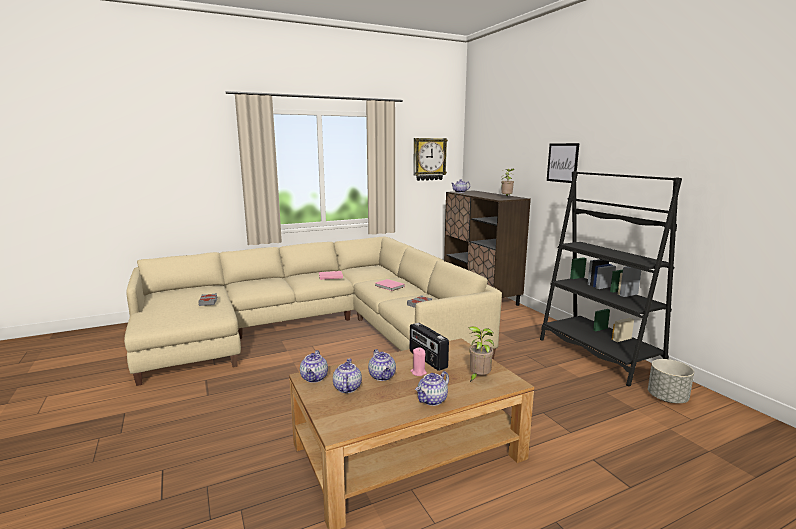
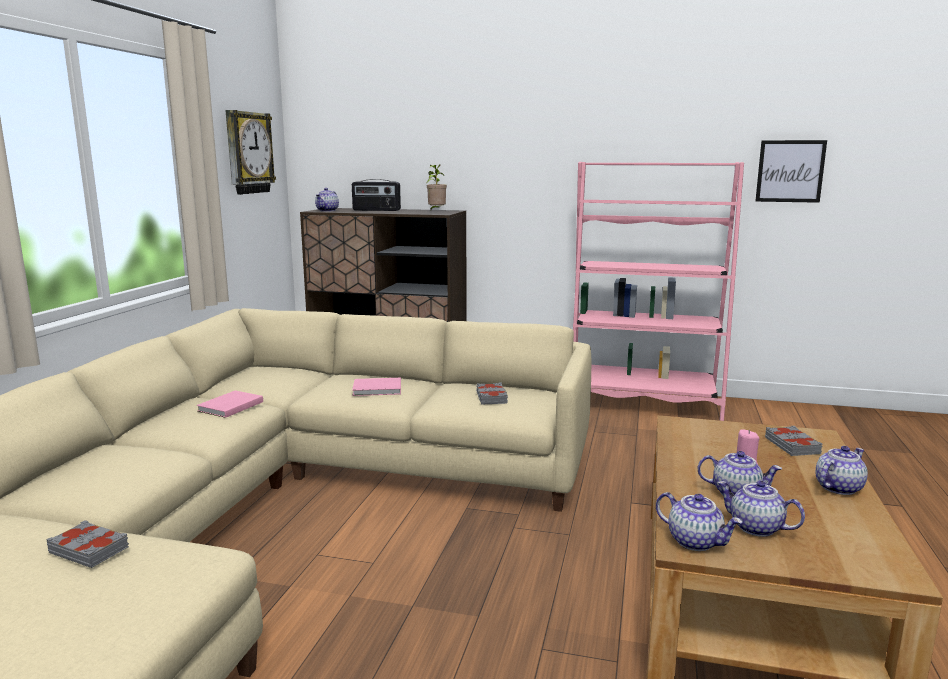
camera: 50 degrees left, 0 degrees up
radio [410,323,449,371] -> radio moved to [352,180,401,211]
teapot [415,371,449,406] -> teapot turned 120 degrees counterclockwise [816,446,868,495]
potted plant [468,326,494,382] -> grey book [765,426,823,456]
black bookcase [540,171,682,386] -> pink bookcase [573,162,744,421]
picture [547,143,580,183] -> picture moved to [755,140,827,203]
grey planter [648,359,694,403] -> none

